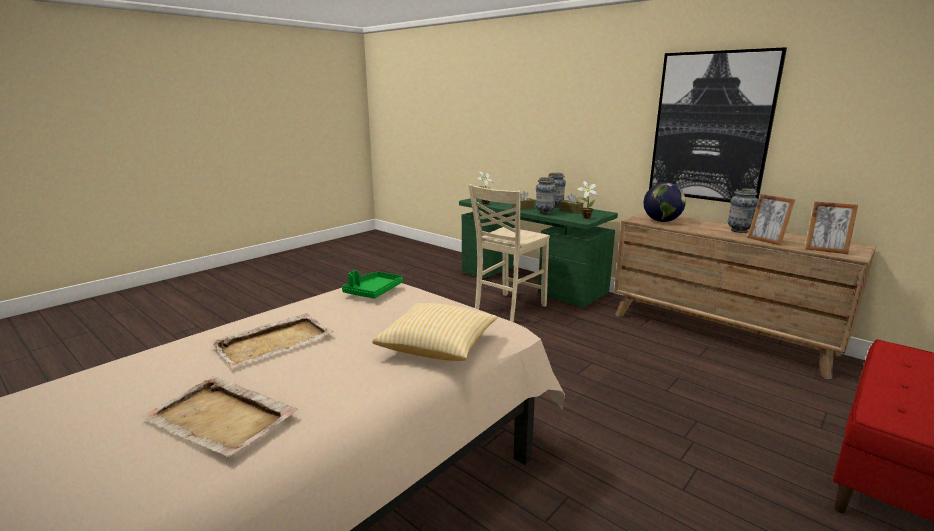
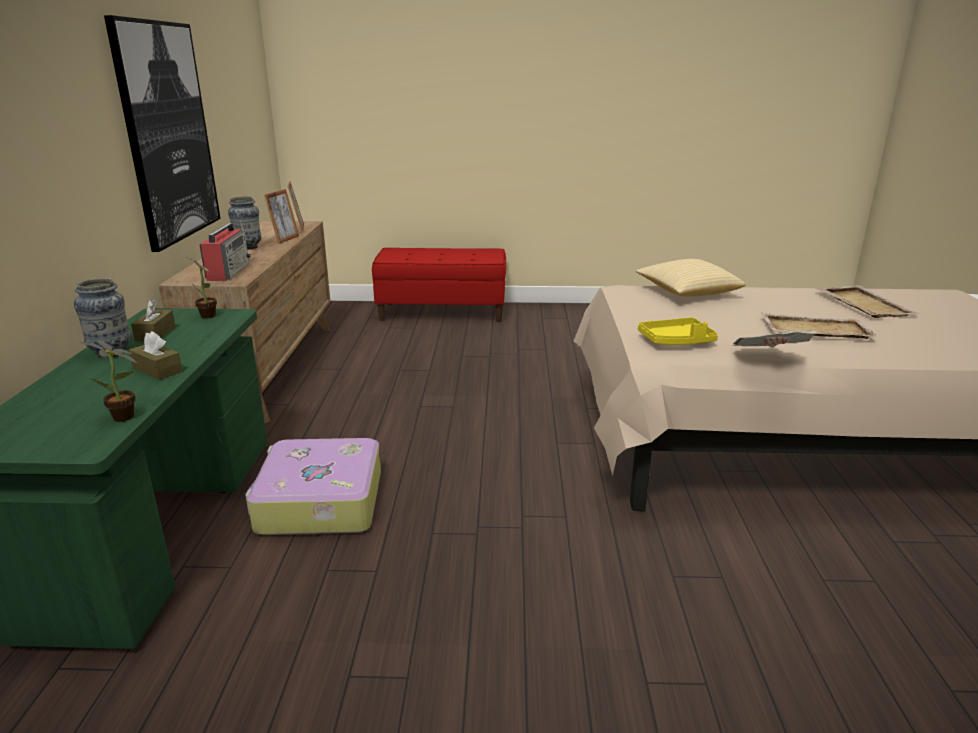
camera: 130 degrees left, 5 degrees up
green tray [342,270,403,299] -> yellow tray [638,317,718,345]
beige chair [469,184,550,322] -> suitcase [245,438,381,535]
vase [536,177,557,214] -> none
globe [644,182,686,222] -> radio [200,220,251,281]
none -> newspaper [733,332,814,347]

